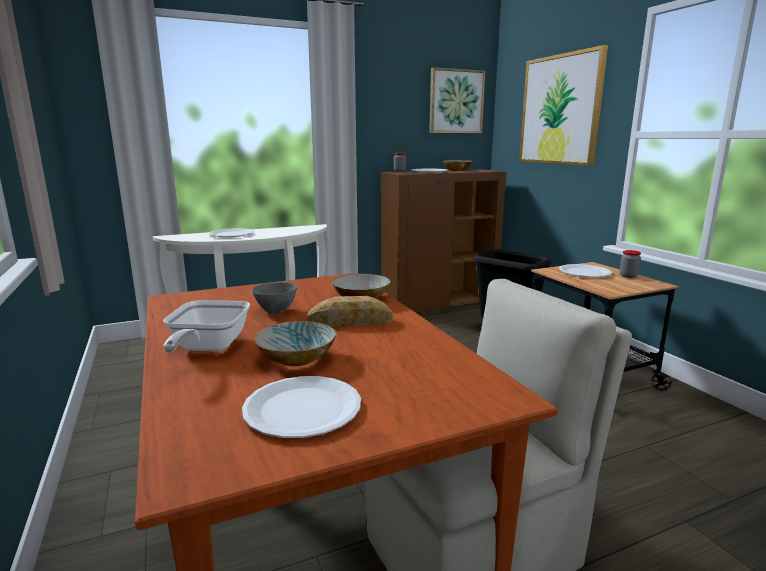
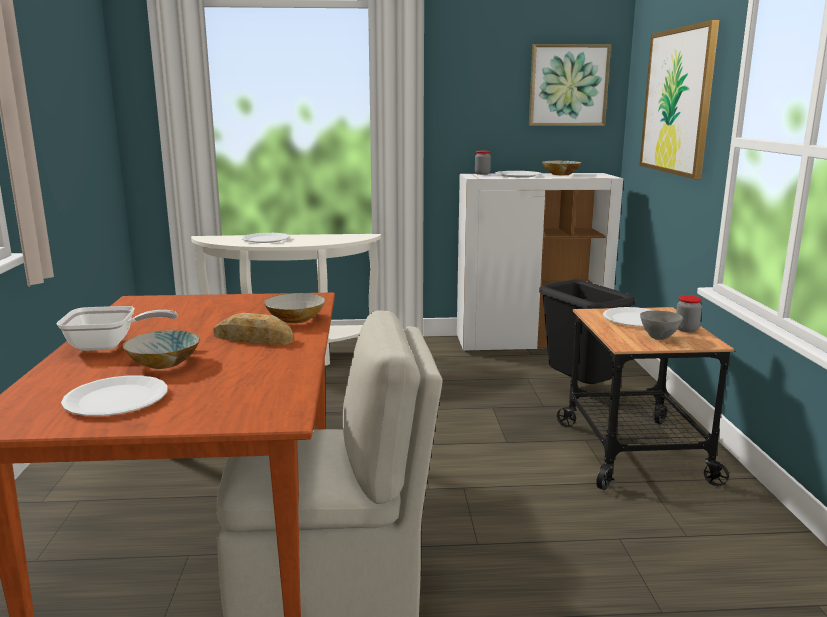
camera: 20 degrees right, 0 degrees up
frying pan [163,300,250,353] -> frying pan turned 120 degrees counterclockwise [56,306,178,351]
grey bowl [252,282,297,314] -> grey bowl moved to [640,310,683,340]
brown cabinet [381,169,506,312] -> white cabinet [457,173,623,353]

